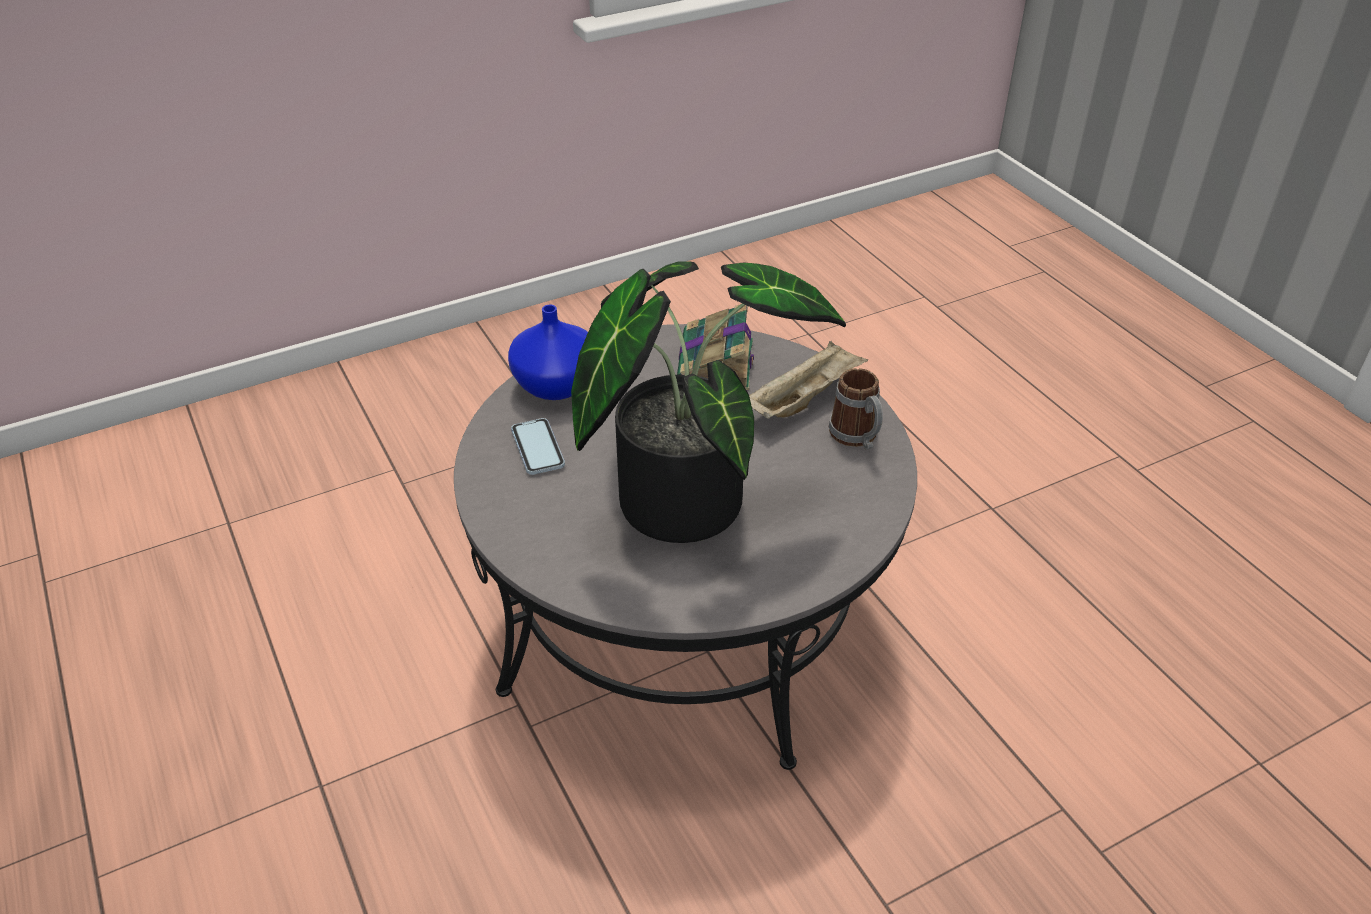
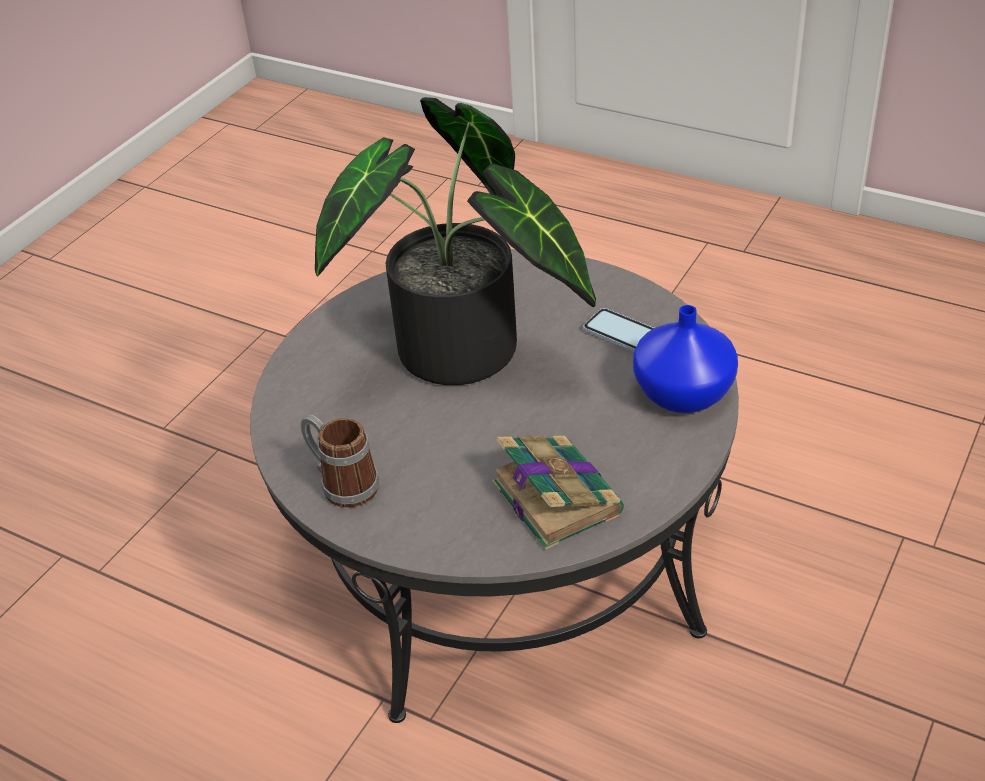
camera: 150 degrees right, 0 degrees up
beige tray [749,341,868,419] -> none

